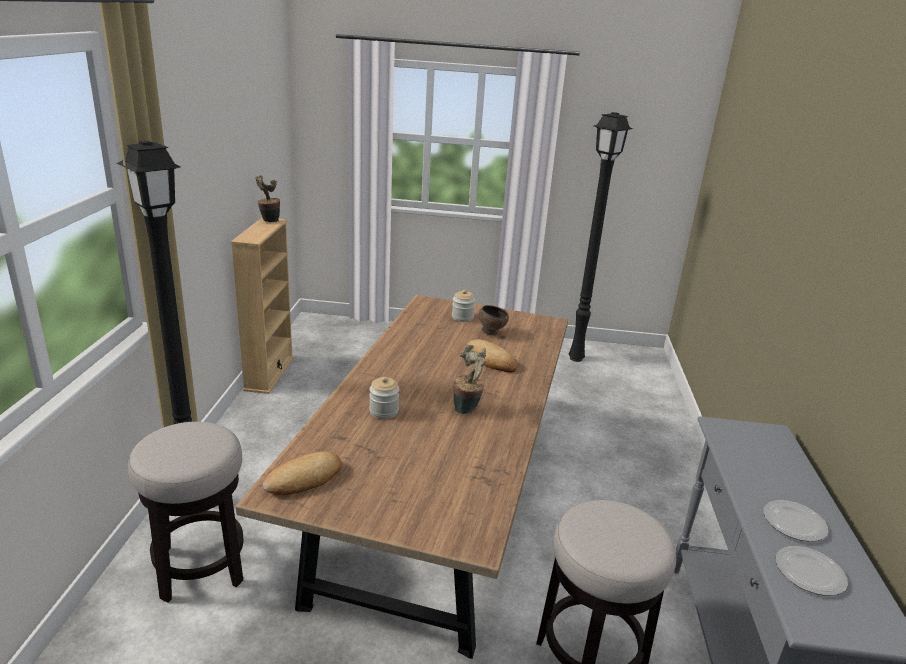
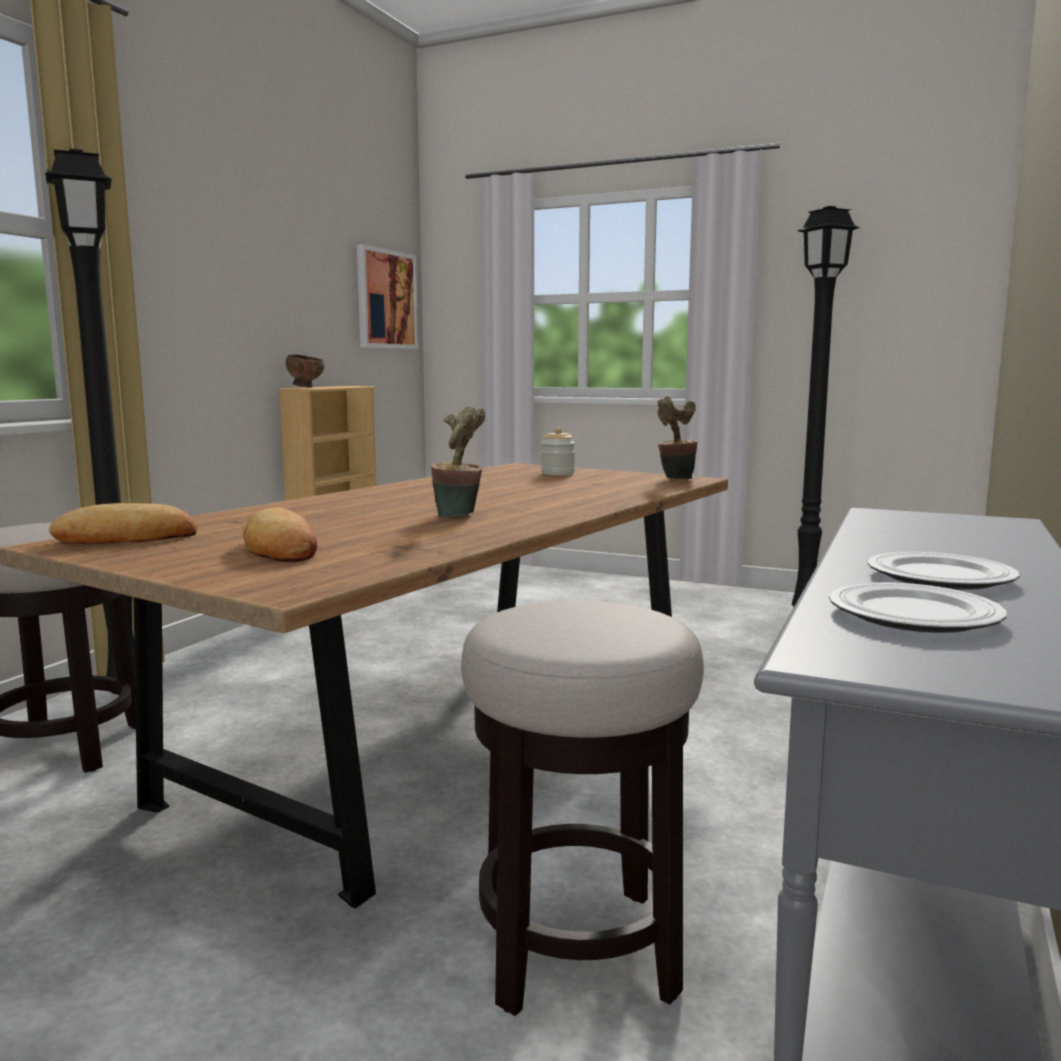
camera: 20 degrees right, 15 degrees down
potted plant [255,175,280,222] -> potted plant moved to [658,396,698,479]
jar [369,377,399,419] -> none
bread [467,339,517,373] -> bread moved to [243,507,318,562]
brown bowl [479,305,509,336] -> brown bowl moved to [286,354,325,388]
none -> picture [357,244,418,349]

